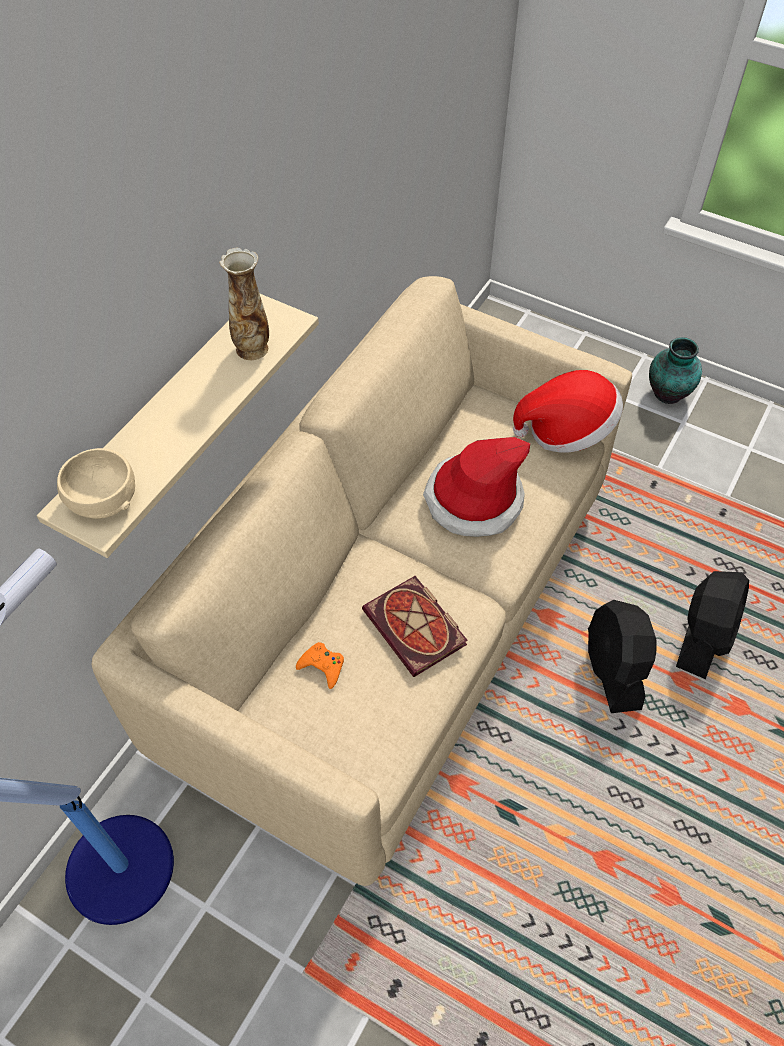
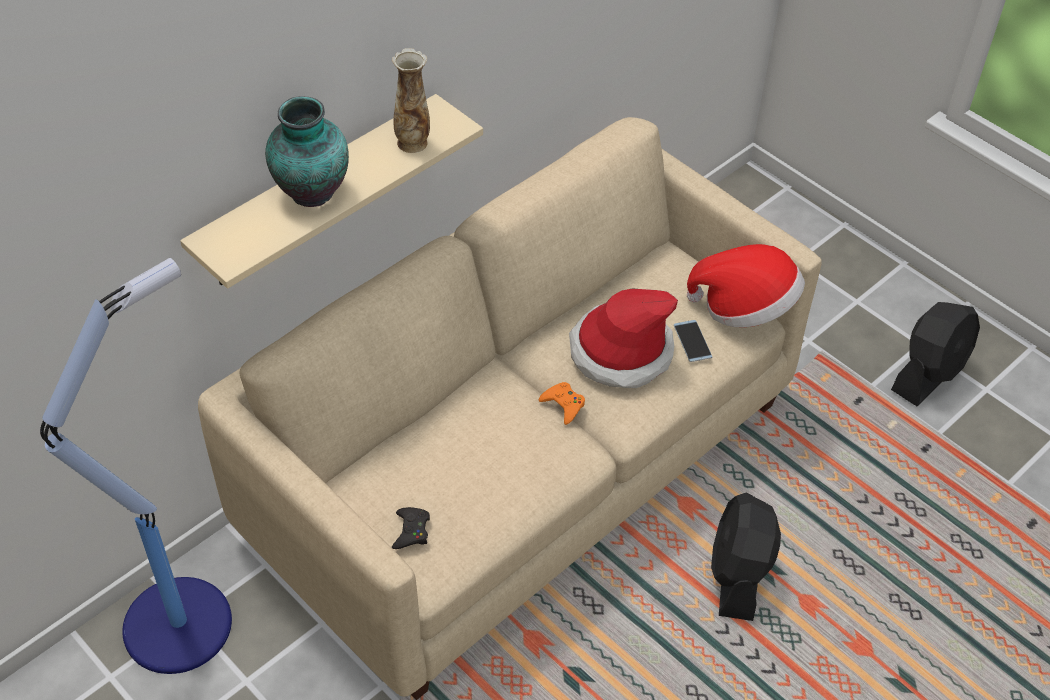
camera: 15 degrees right, 5 degrees down
beige bowl [57,448,135,519] -> none
orange game controller [296,642,344,689] -> orange game controller moved to [539,382,585,425]
book [362,576,468,677] -> none
vase [649,337,702,404] -> vase moved to [265,96,349,207]
black fan [676,571,749,679] -> black fan moved to [891,302,980,406]
none -> black game controller [392,507,430,549]
none -> phone [674,320,713,362]

